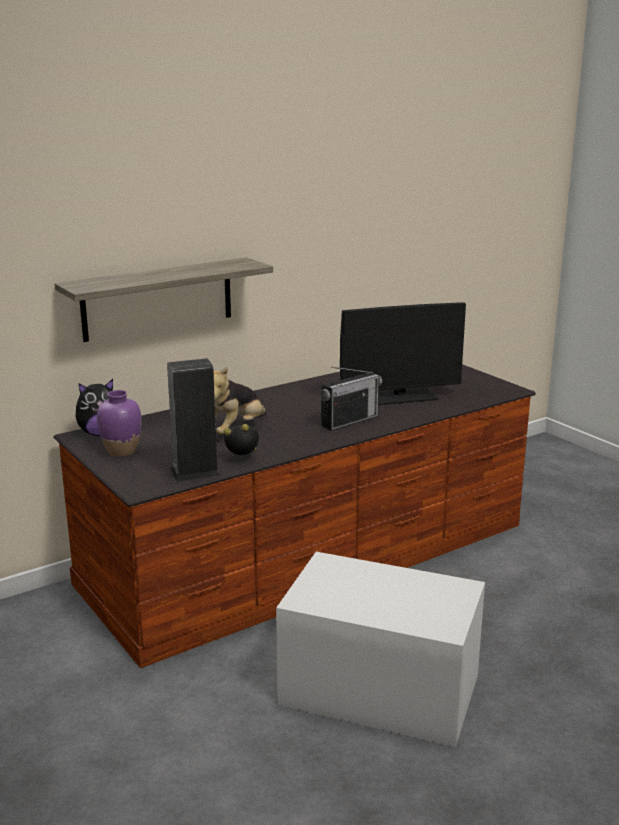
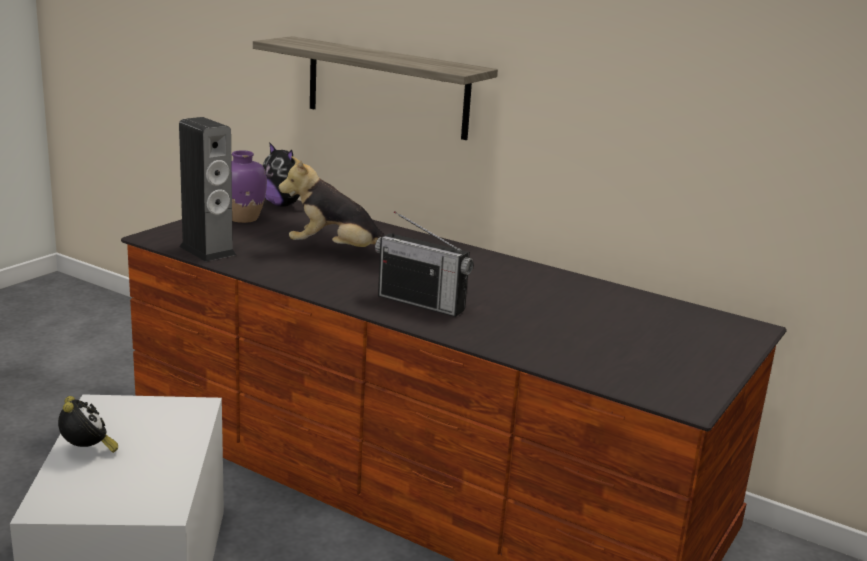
camera: 65 degrees right, 0 degrees up
alarm clock [224,424,259,455] -> alarm clock moved to [58,396,118,453]
monitor [340,302,466,405] -> none

